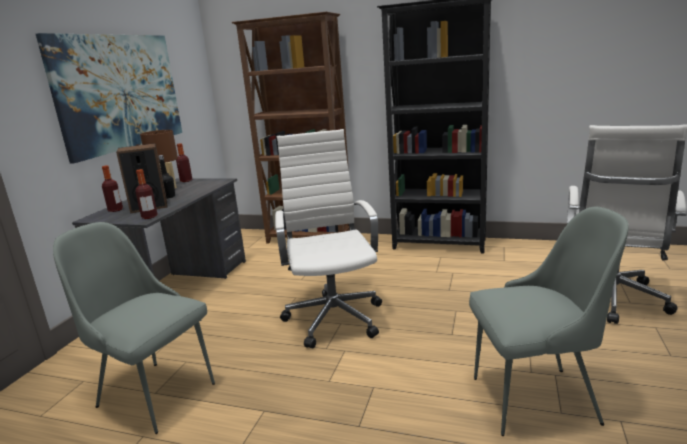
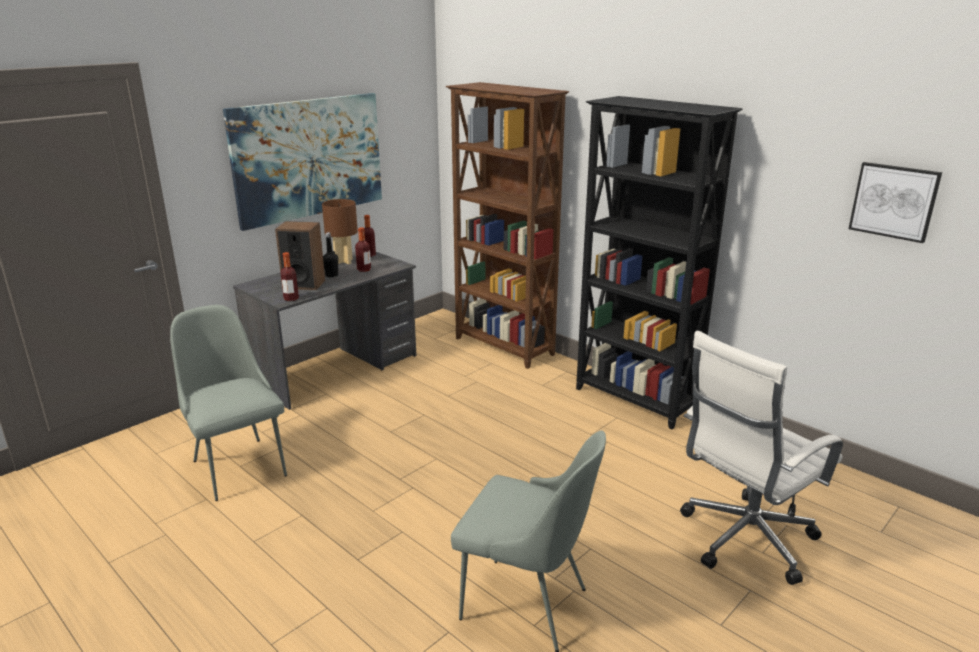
camera: 25 degrees right, 5 degrees up
bottle [102,165,123,212] -> bottle moved to [355,227,371,272]
white office chair [275,129,382,348] -> none
none -> picture [849,162,942,243]

